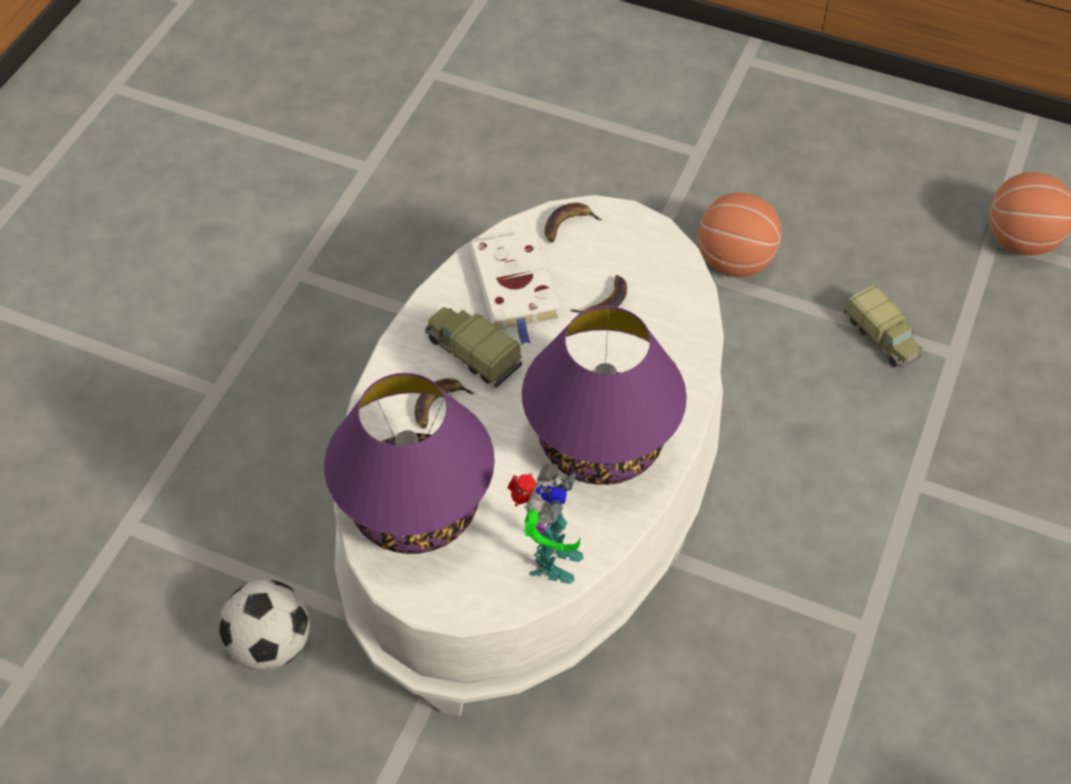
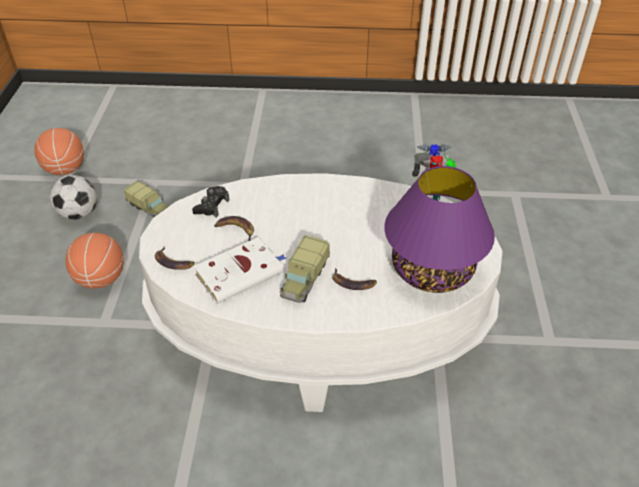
camera: 110 degrees left, 10 degrees down
football [219,580,310,670] -> football moved to [49,175,97,220]
purple table lamp [522,306,687,485] -> none
toy truck [844,285,922,367] -> toy truck turned 90 degrees clockwise [124,181,169,218]
none -> black game controller [192,186,229,218]

